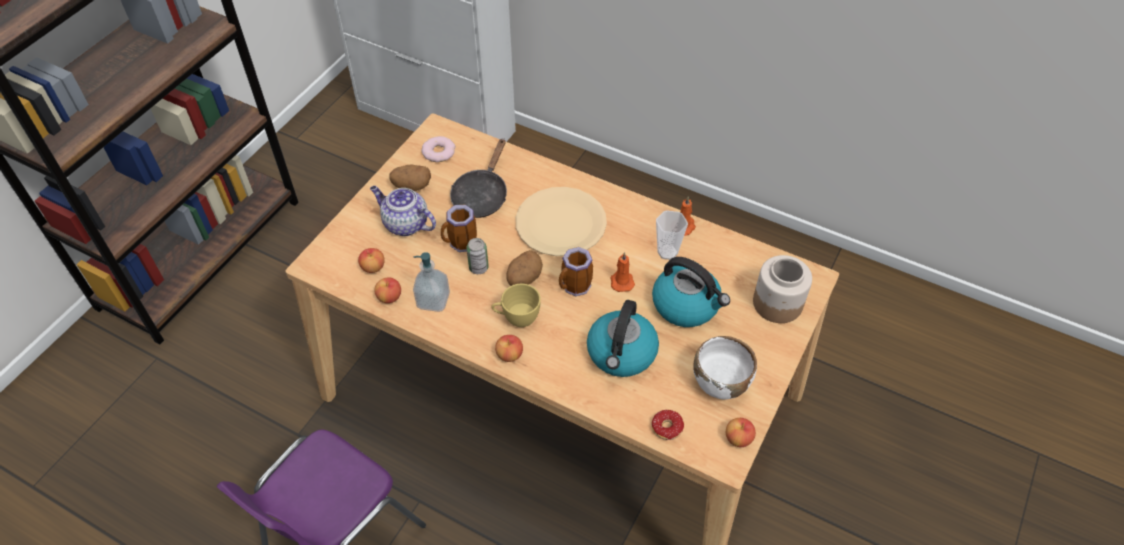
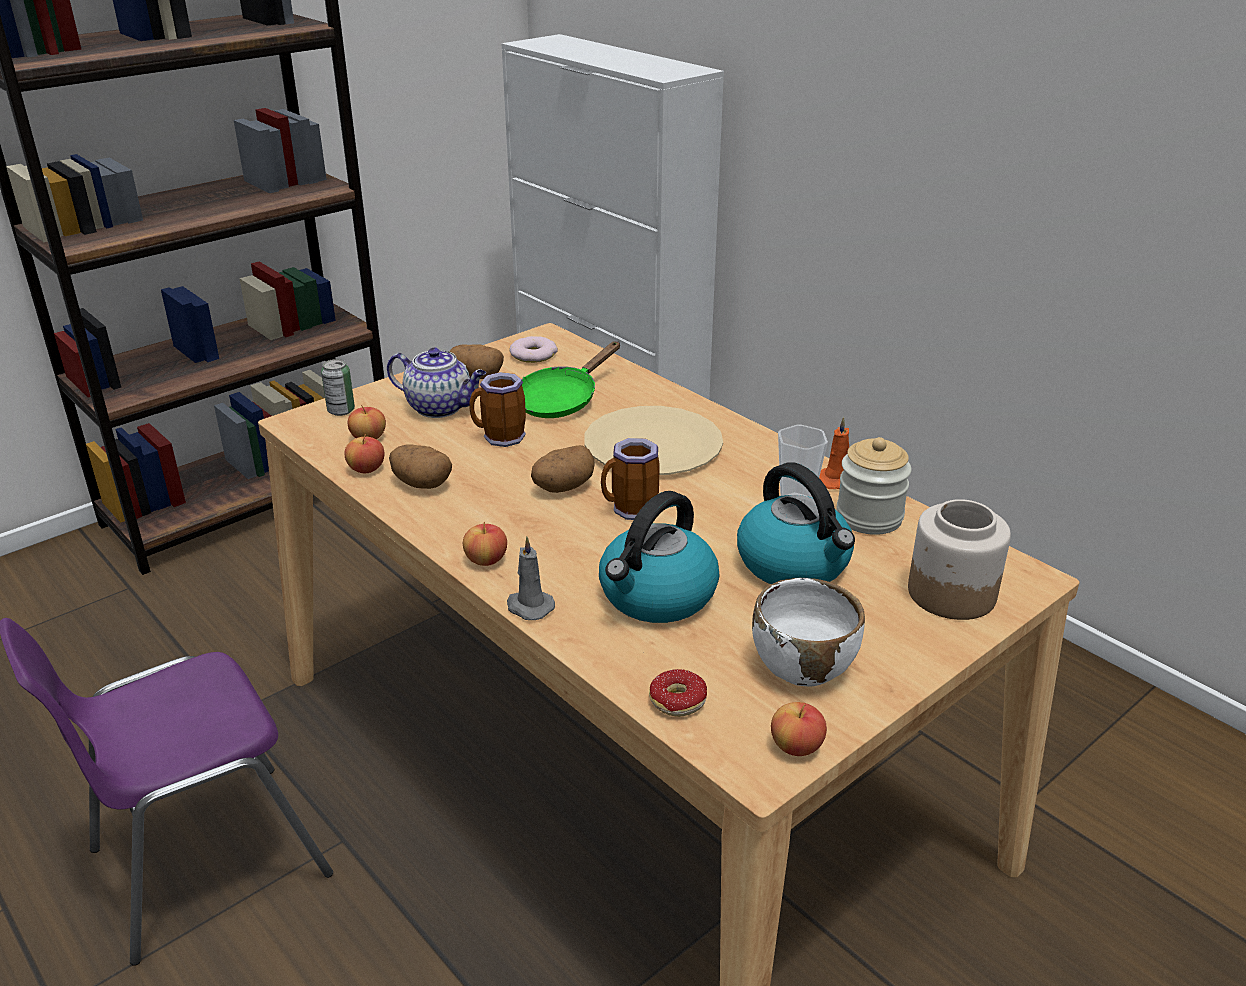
camera: 20 degrees right, 20 degrees down
teapot [370,186,436,236] -> teapot turned 150 degrees clockwise [387,347,486,418]
soap dispenser [413,252,450,312] -> potato [389,444,452,489]
black frying pan [450,138,507,218] -> green frying pan [522,341,620,418]
can [466,238,489,274] -> can moved to [321,359,355,416]
yellow cup [491,284,541,327] -> none
orange candle [610,252,635,292] -> none
none -> grey candle [507,537,555,620]
none -> jar [836,437,912,535]

